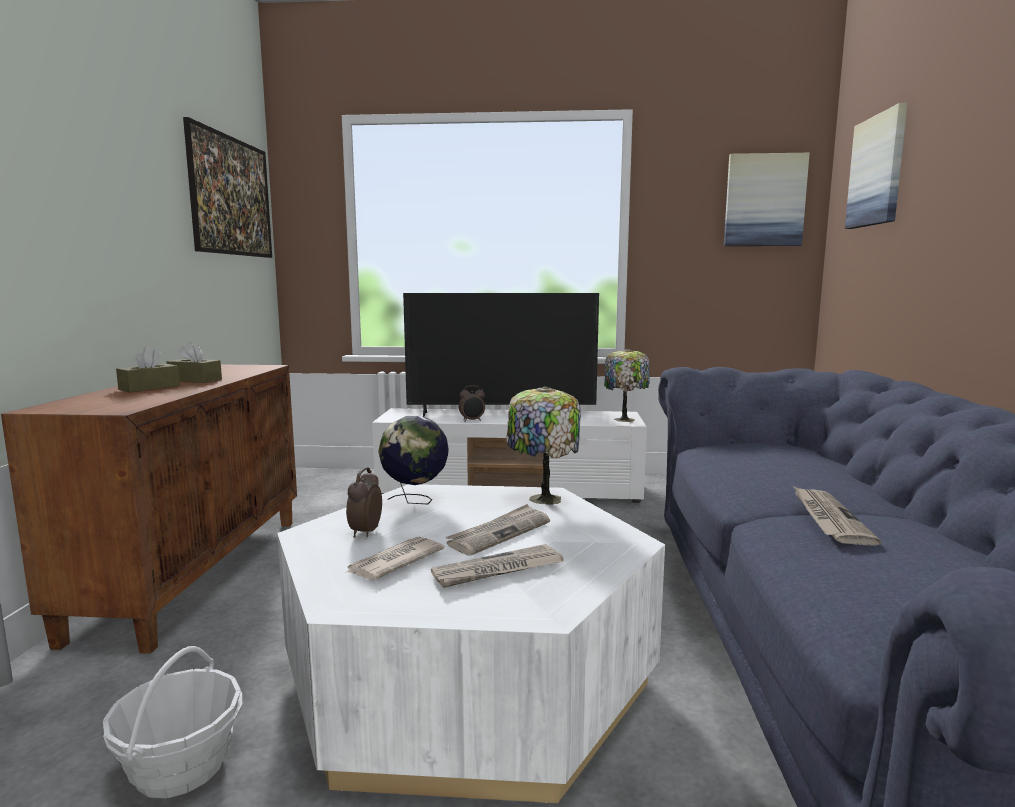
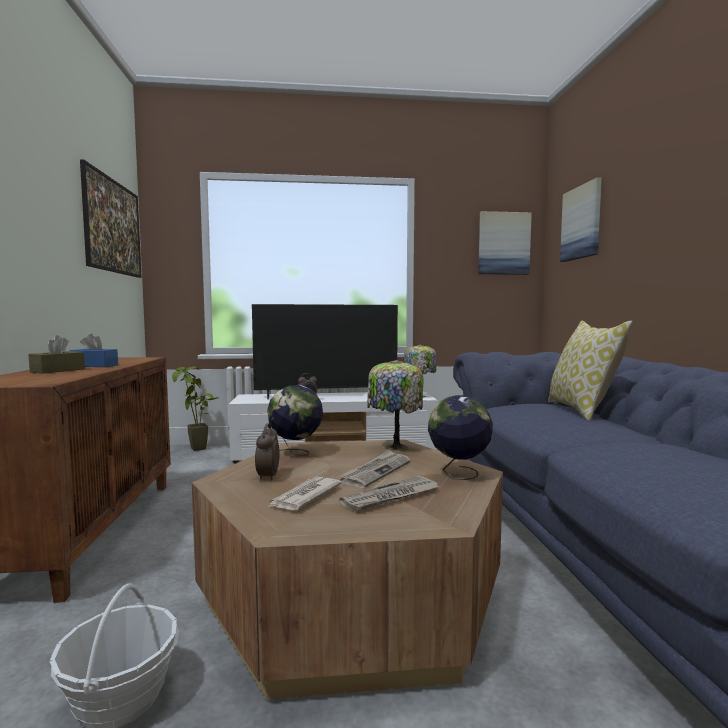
camera: 10 degrees left, 5 degrees down
brown tissue box [167,342,222,383] -> blue tissue box [69,334,118,367]
white coffee table [277,484,665,803] -> brown coffee table [192,440,503,700]
newspaper [793,486,881,546] -> none
none -> potted plant [172,367,218,451]
none -> globe [428,395,493,480]
none -> pillow [548,321,632,421]

